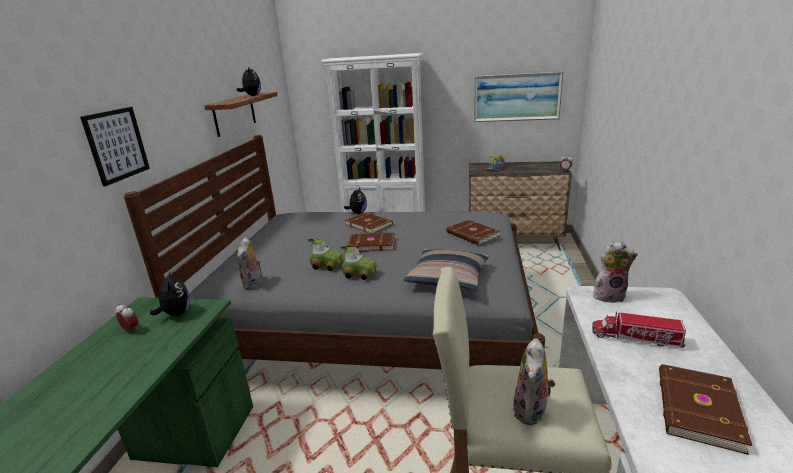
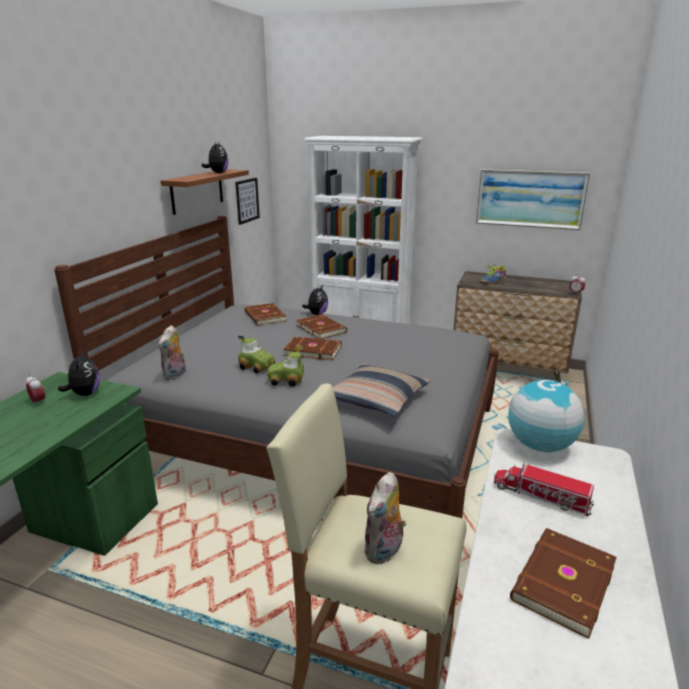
camera: 10 degrees right, 0 degrees up
picture [80,107,150,187] -> picture moved to [235,178,260,225]
toy car [341,246,377,280] -> toy car turned 150 degrees clockwise [267,345,304,387]
brown book [446,220,500,245] -> brown book moved to [244,303,286,325]
plush toy [593,242,638,303] -> globe [508,380,585,452]

